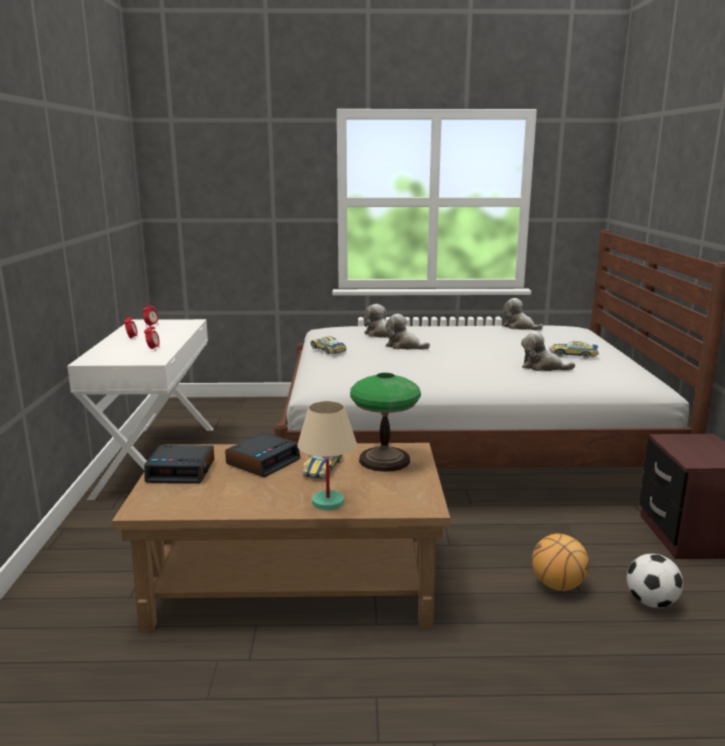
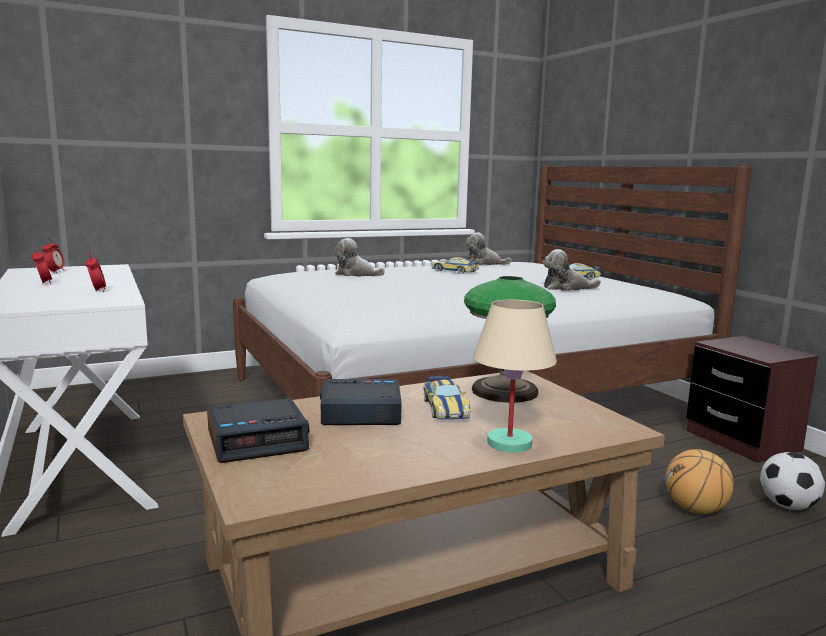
camera: 25 degrees left, 5 degrees down
alarm clock [225,433,301,477] -> alarm clock turned 105 degrees counterclockwise [320,379,402,425]
toy car [310,336,347,354] -> toy car moved to [431,257,479,274]
plush toy [385,314,430,350] -> none

